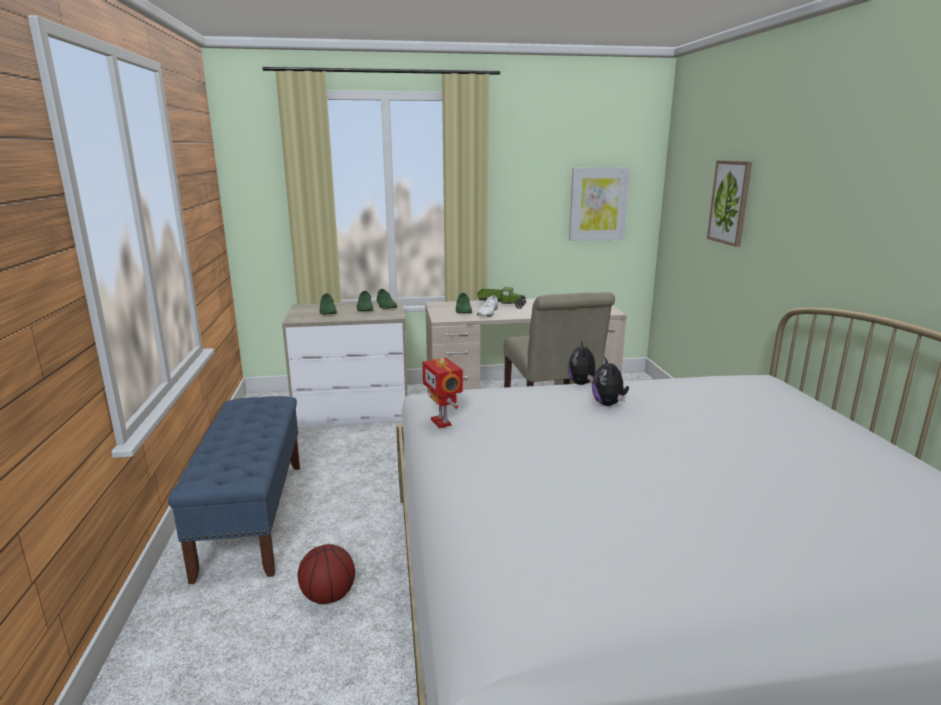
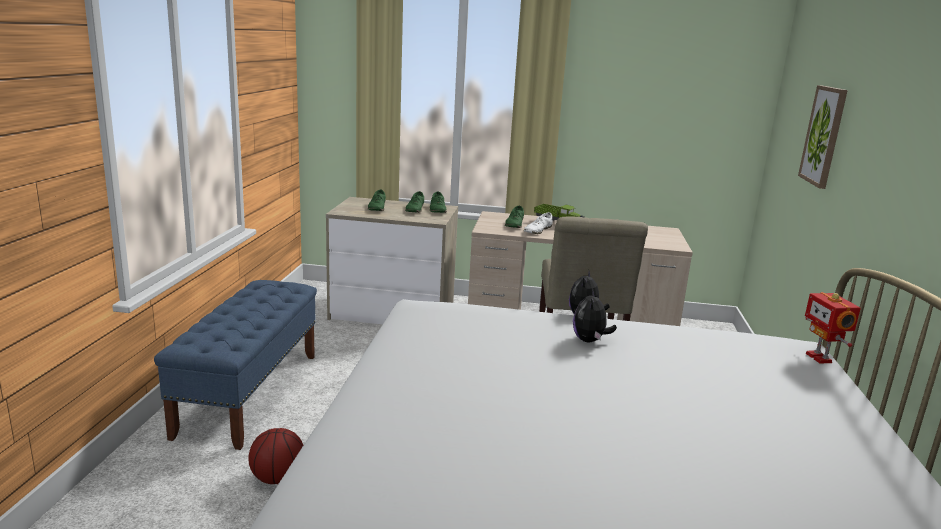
camera: 15 degrees right, 0 degrees up
toy robot [422,358,463,428] -> toy robot moved to [805,292,861,364]
picture [569,167,630,241] -> none

